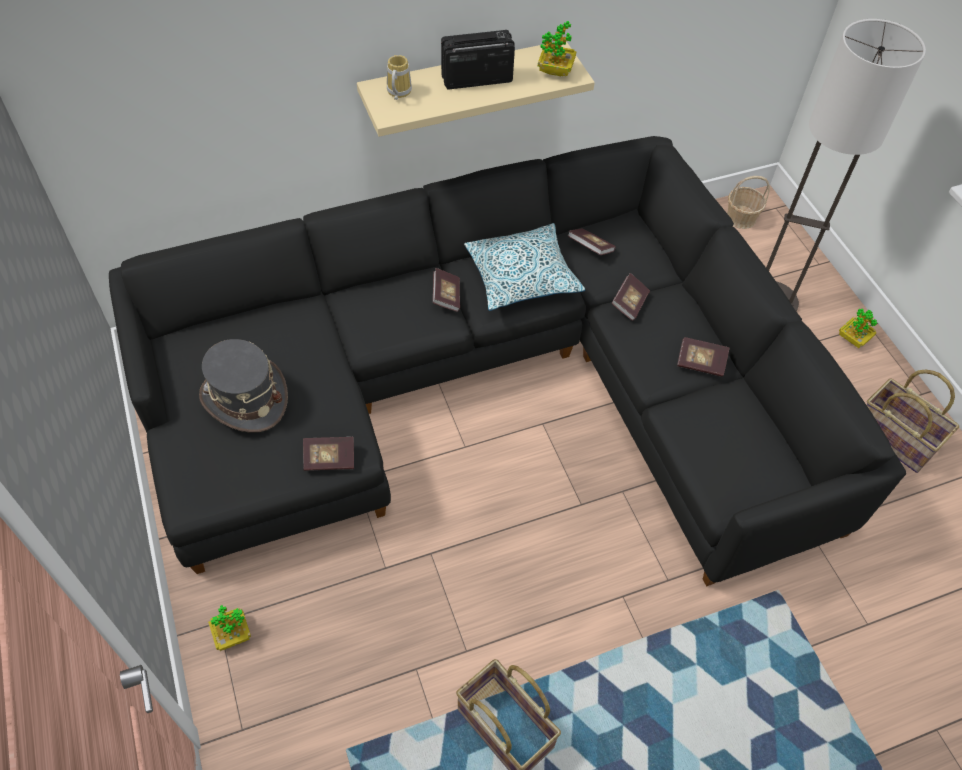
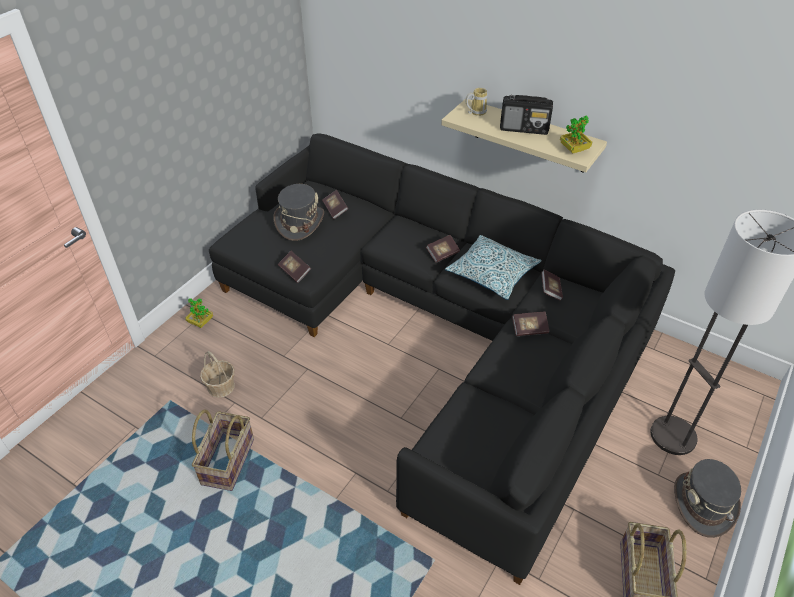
camera: 55 degrees right, 10 degrees down
radio [441,30,515,89] -> radio turned 150 degrees clockwise [500,95,553,135]
book [677,337,730,377] -> book moved to [322,190,348,219]
basket [727,176,770,229] -> basket moved to [200,351,235,398]
potted plant [839,309,877,348] -> grey hat [674,459,741,538]

